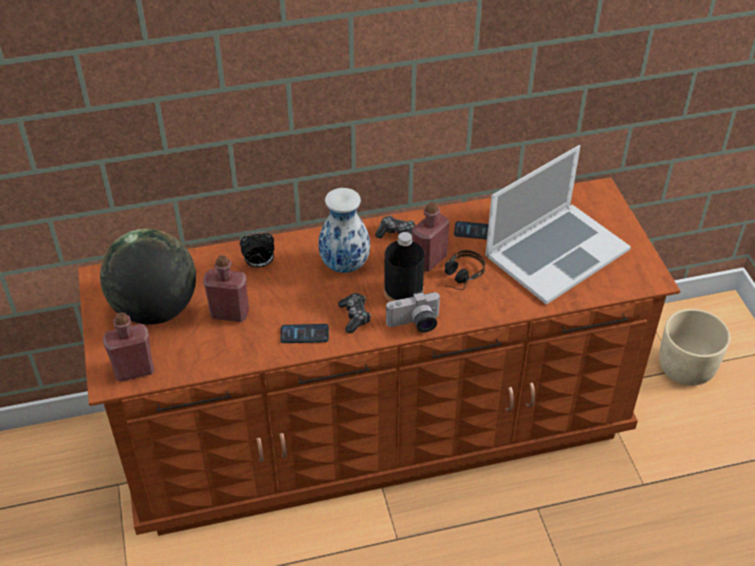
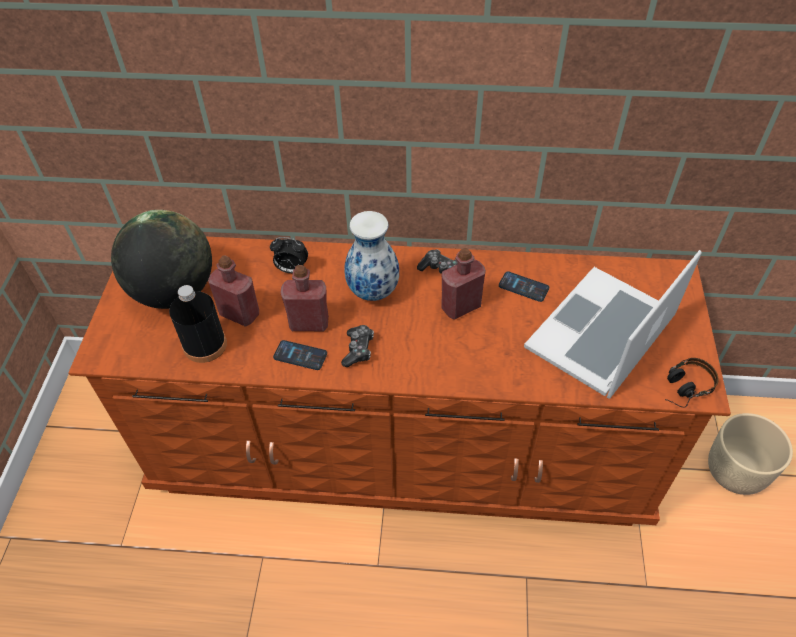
camera: 20 degrees right, 5 degrees up
red bottle [103,312,155,382] -> red bottle moved to [280,265,329,331]
black bottle [384,232,425,302] -> black bottle moved to [169,285,227,363]
camera [386,291,441,333] -> none
headphones [445,250,485,290] -> headphones moved to [665,358,719,407]
laptop [485,145,631,305] -> laptop turned 150 degrees clockwise [524,250,701,399]

